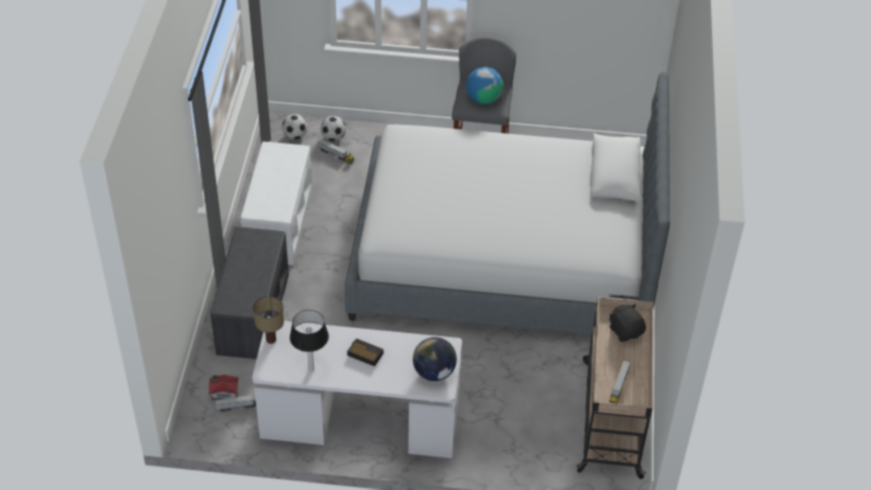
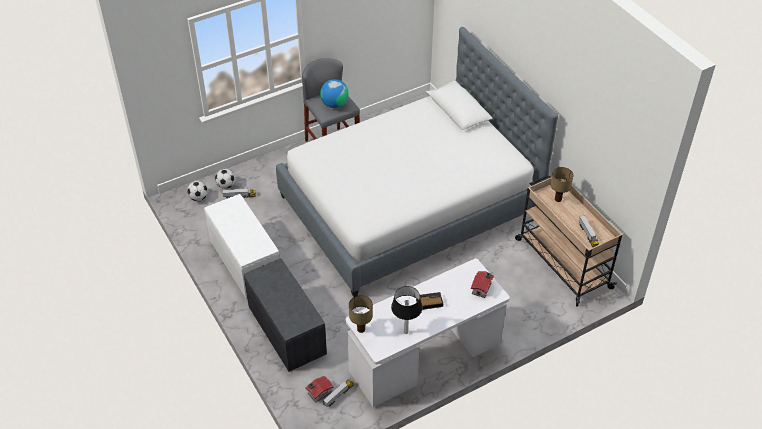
camera: 35 degrees left, 0 degrees up
globe [413,337,457,381] -> toy house [471,271,494,298]
black plush toy [609,304,646,342] -> table lamp [550,167,573,202]

